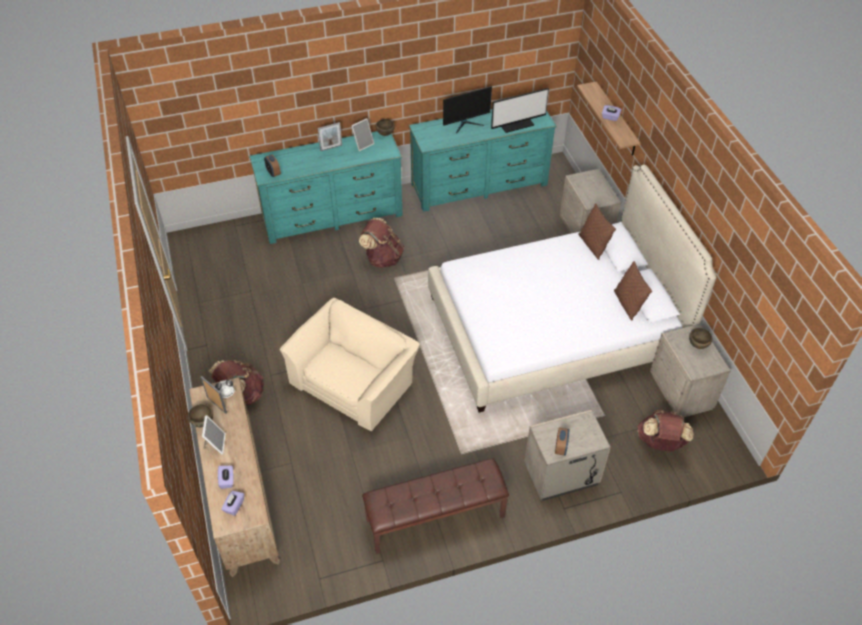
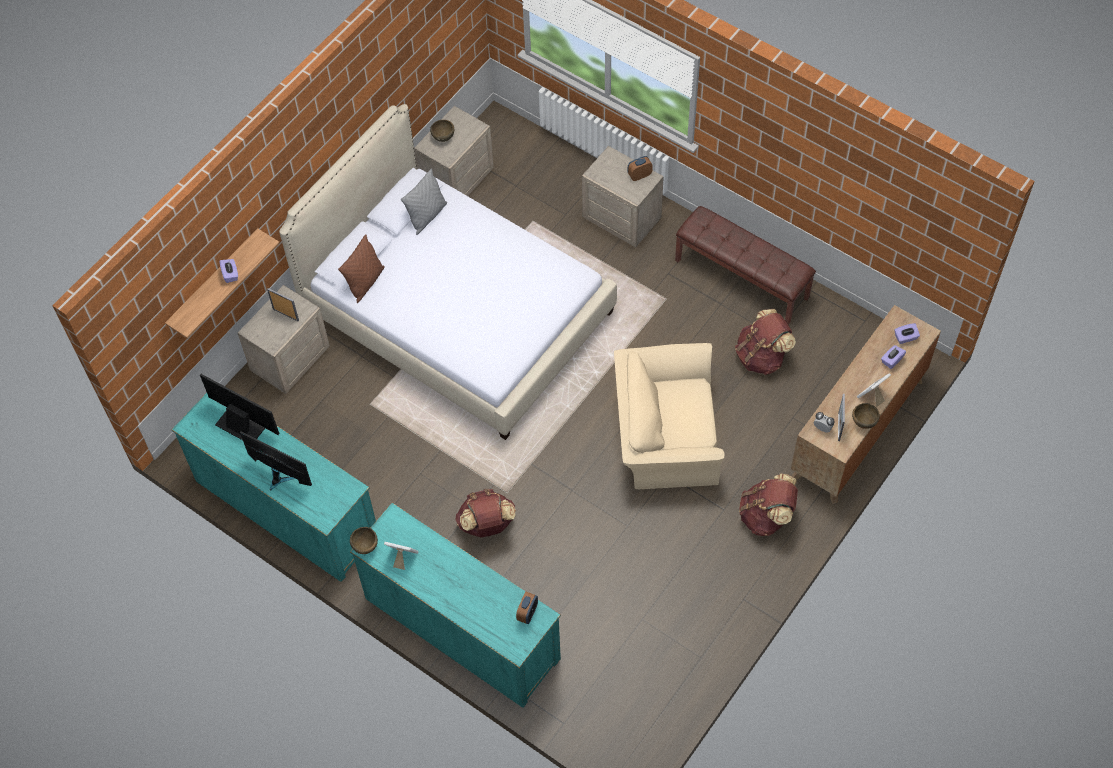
camera: 125 degrees left, 10 degrees up
picture frame [318,122,342,151] -> picture frame moved to [267,288,299,321]
brown pillow [614,261,652,320] -> grey pillow [401,168,447,235]
brown backpack [637,410,694,451] -> brown backpack moved to [735,309,796,375]

